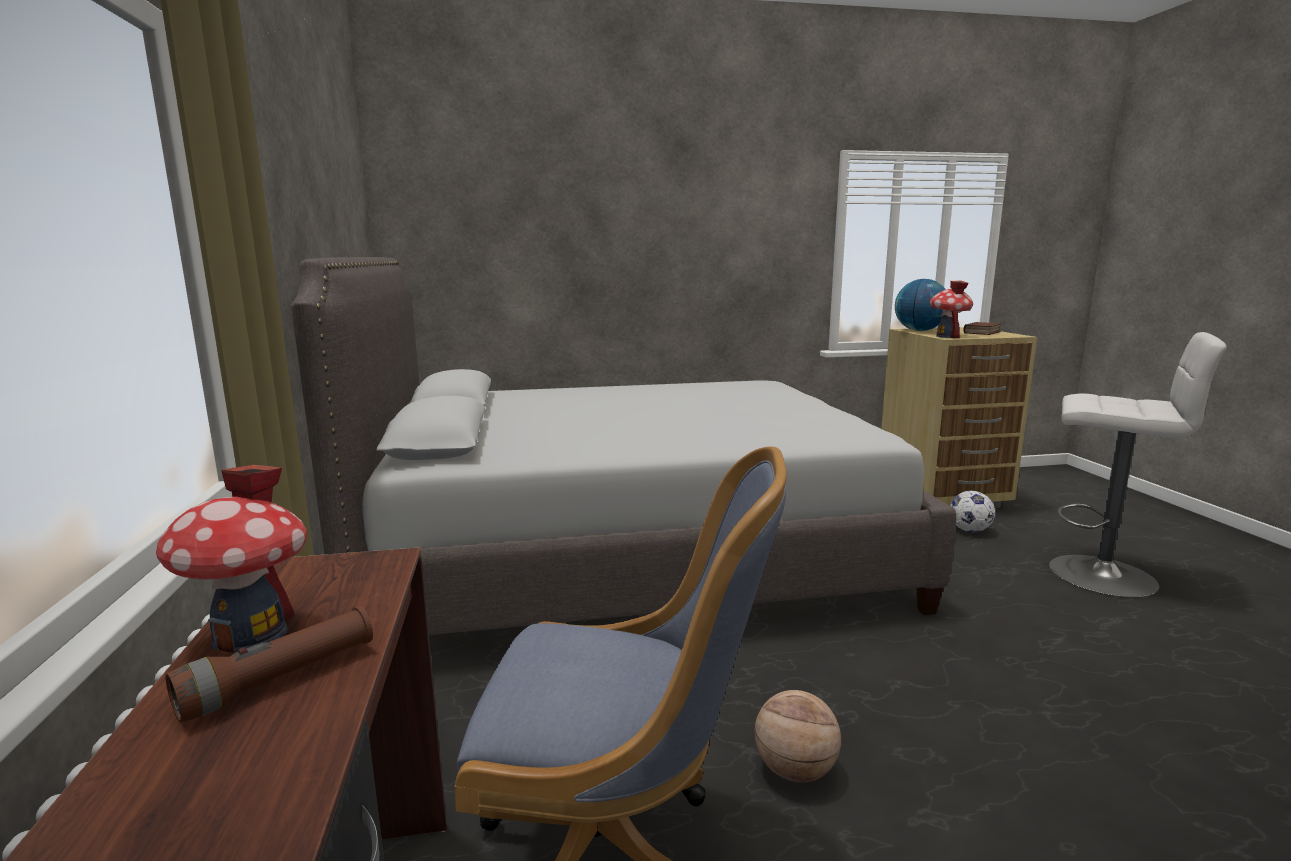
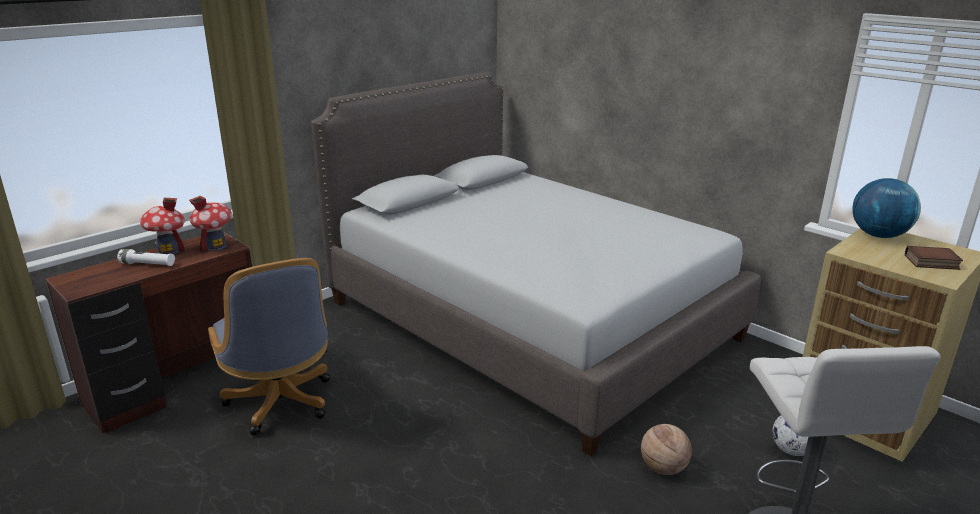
camera: 55 degrees right, 10 degrees up
brown flashlight [165,606,373,723] -> white flashlight [117,249,175,266]
basketball [755,690,841,782] -> basketball moved to [641,424,692,475]
toy house [929,281,973,338] -> toy house moved to [189,196,232,252]

